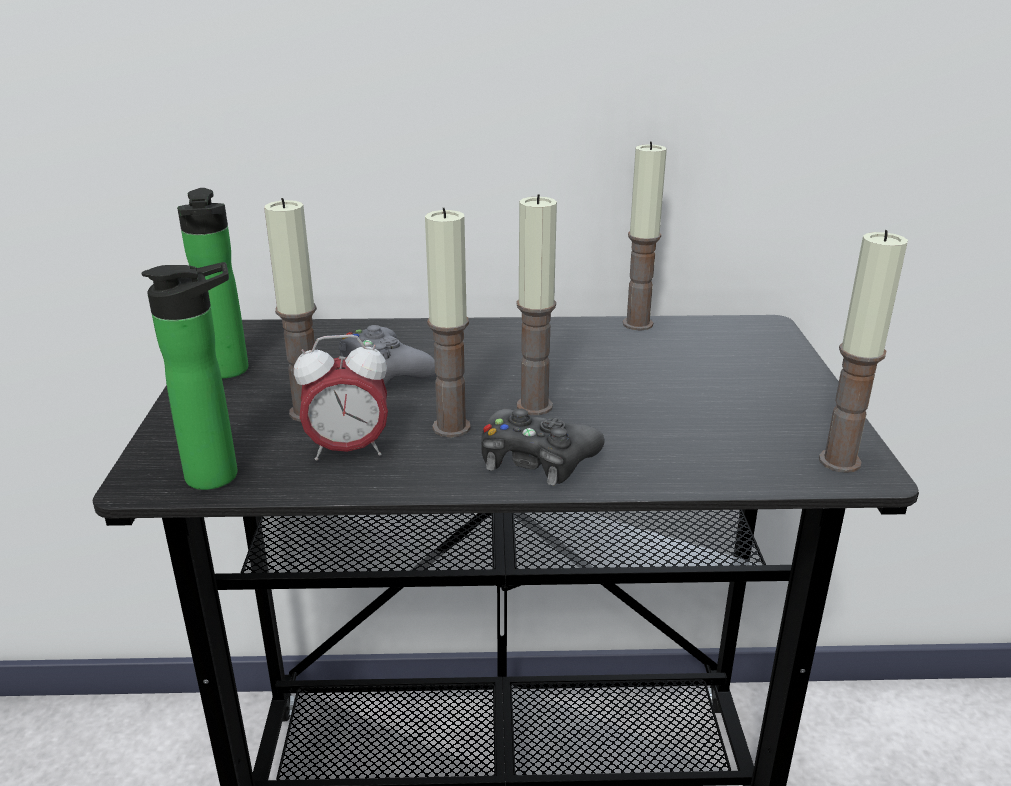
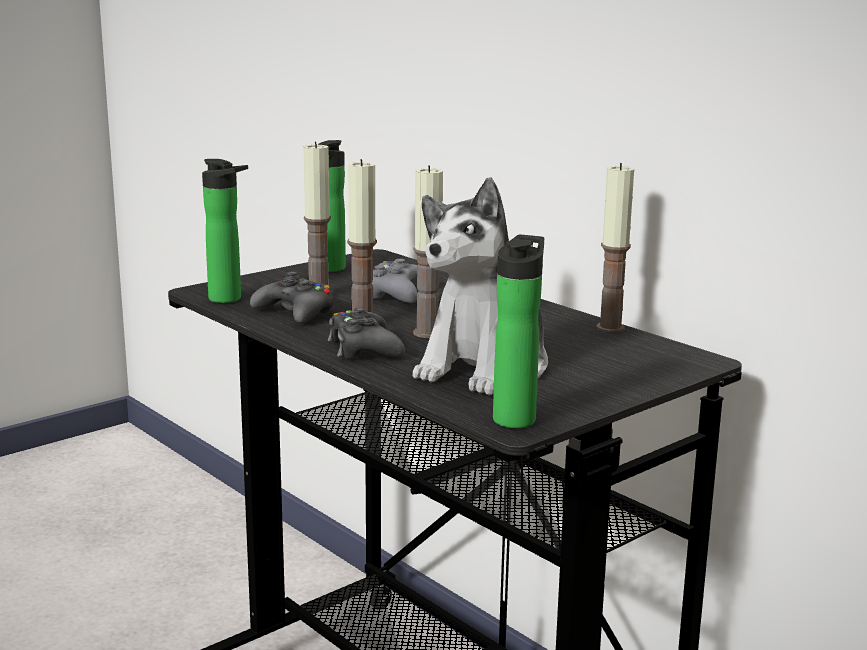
camera: 50 degrees right, 10 degrees down
alarm clock [294,334,388,461] -> black game controller [250,271,334,323]
candle [819,230,908,473] -> bottle [493,235,544,428]
none -> plush toy [412,177,548,395]

